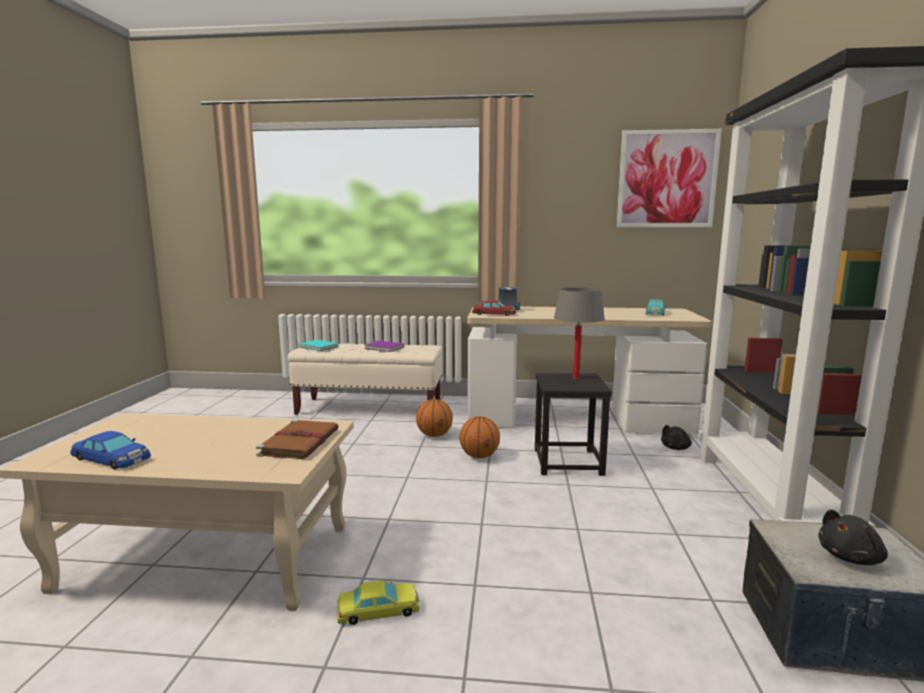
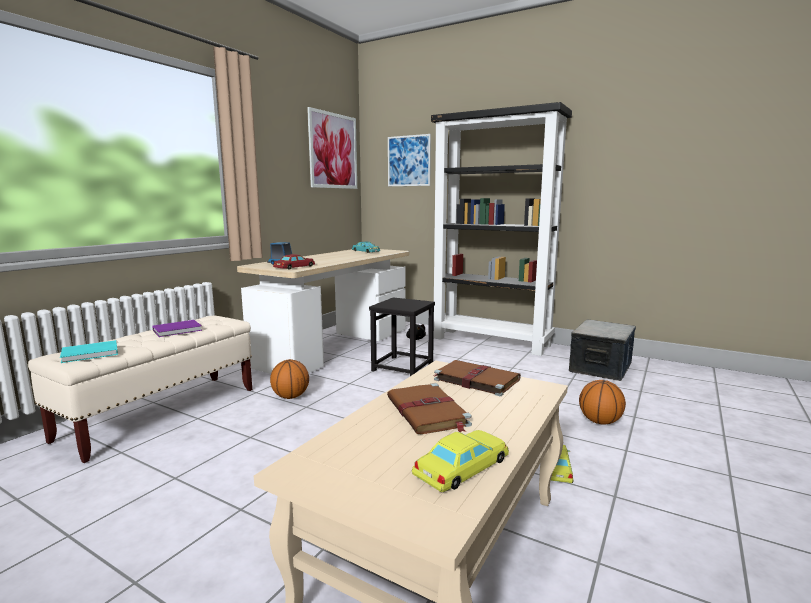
camera: 65 degrees left, 0 degrees up
blue toy car [70,431,151,470] -> yellow toy car [412,430,509,492]
basketball [459,416,500,458] -> basketball moved to [579,380,626,425]
grey table lamp [554,287,605,379] -> none
black plush toy [818,509,888,565] -> none
none -> brown book [387,383,472,434]
none -> picture [388,134,431,186]

